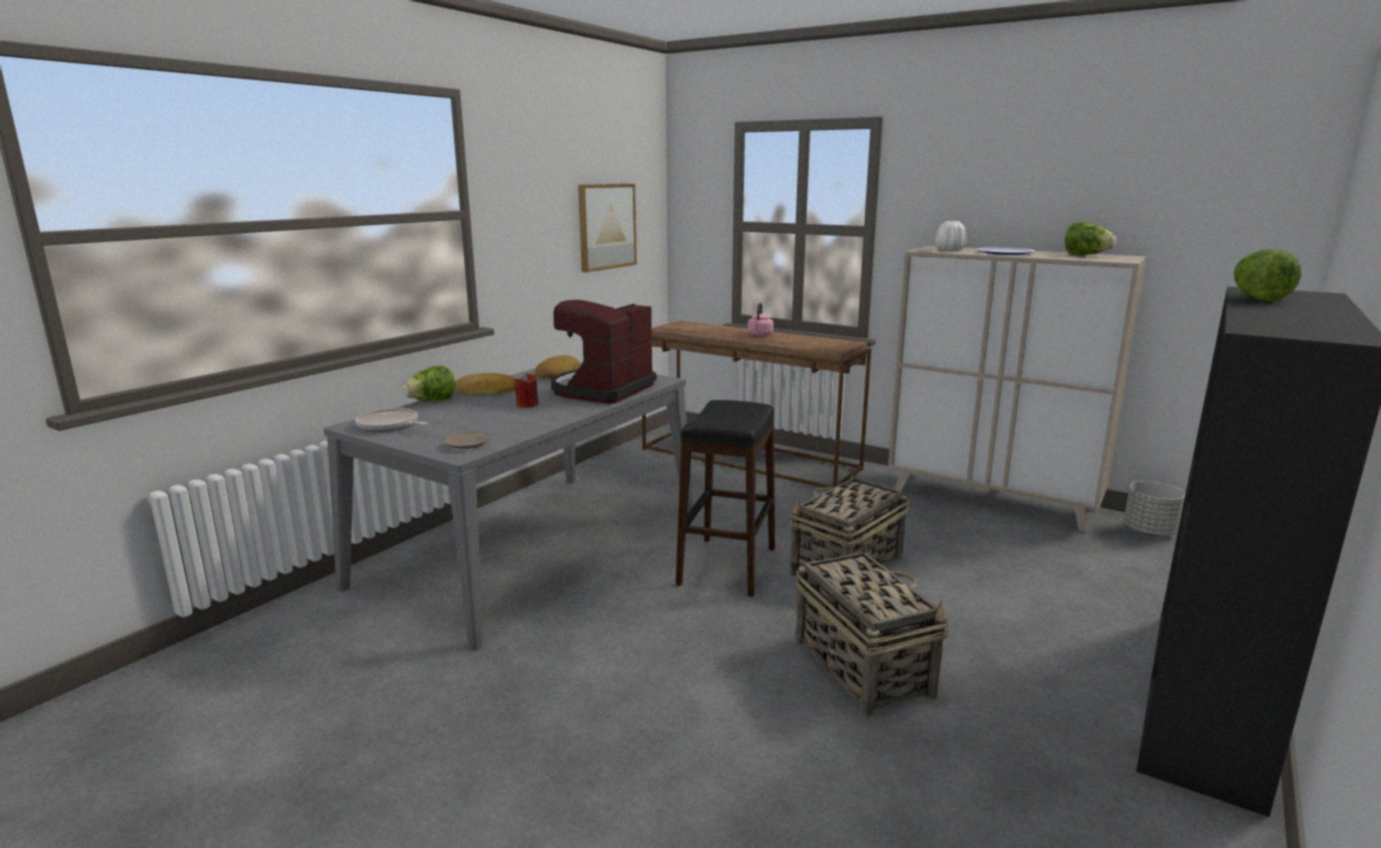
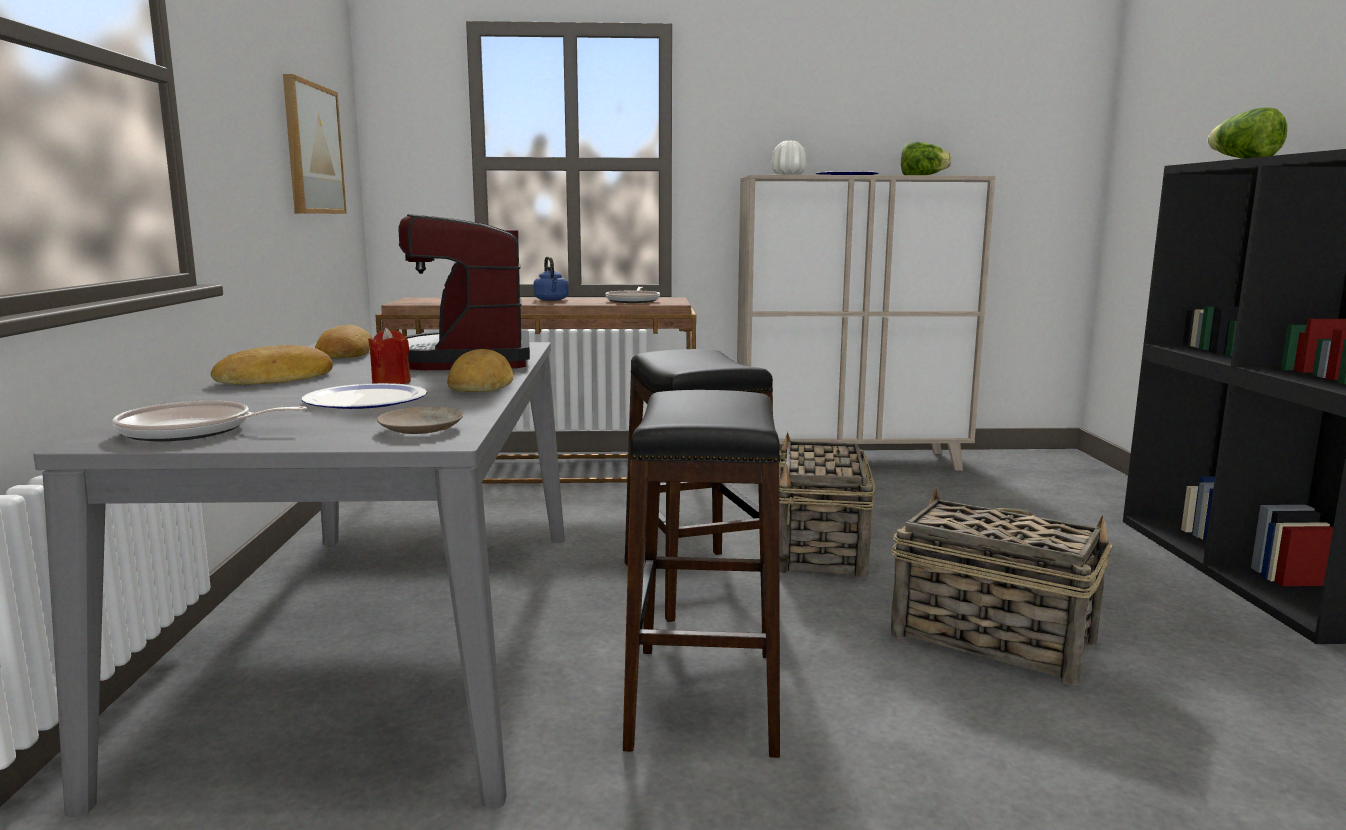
camera: 35 degrees left, 5 degrees down
lettuce [403,366,456,401] -> none
pink kettle [748,303,773,336] -> blue kettle [534,256,569,301]
grey planter [1124,481,1185,537] -> none
none -> plate [302,383,427,409]
none -> bread [447,349,513,392]
none -> frying pan [605,287,660,303]
none -> black stool [623,390,781,758]

